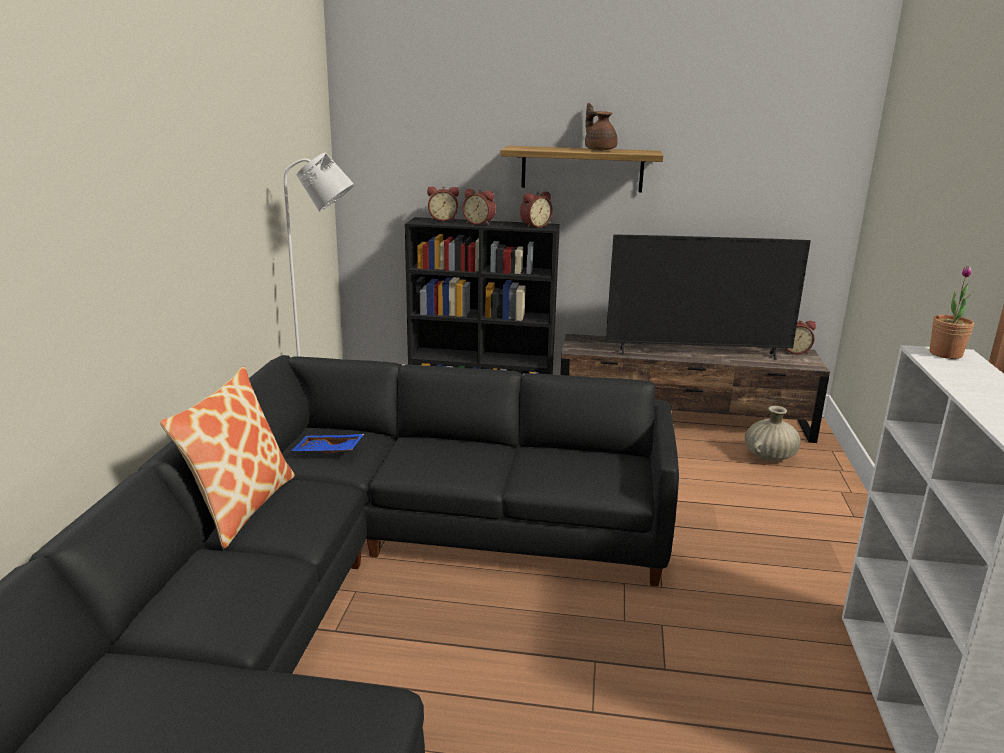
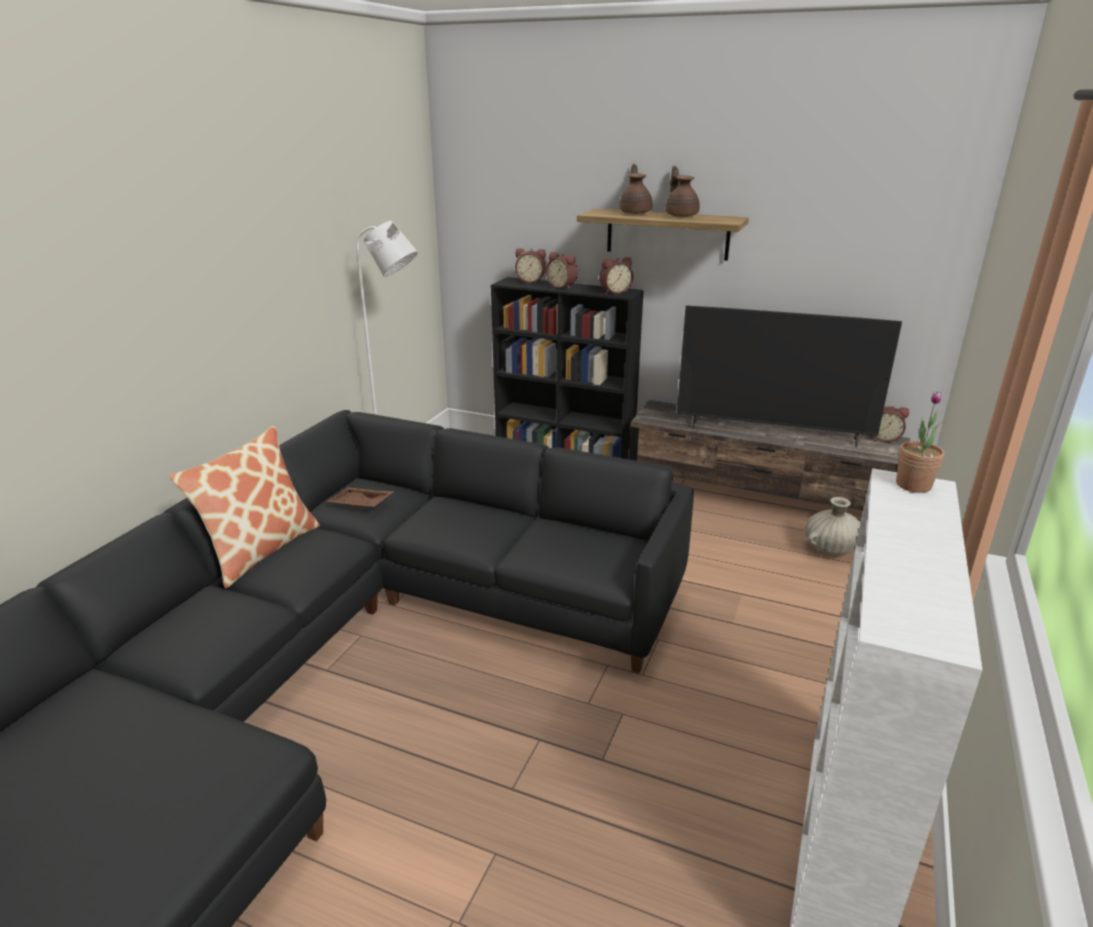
camera: 15 degrees right, 5 degrees up
blue tray [291,434,364,453] -> brown tray [327,488,393,507]
none -> brown teapot [620,164,652,214]

